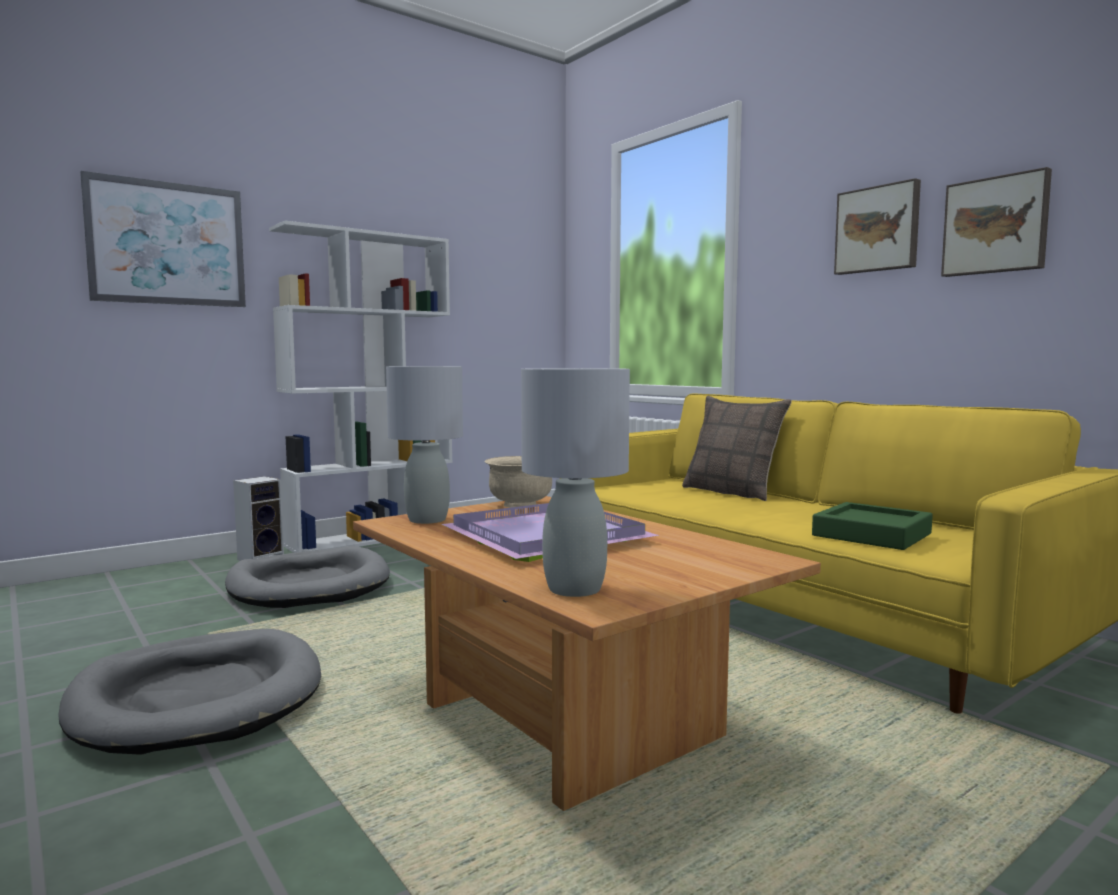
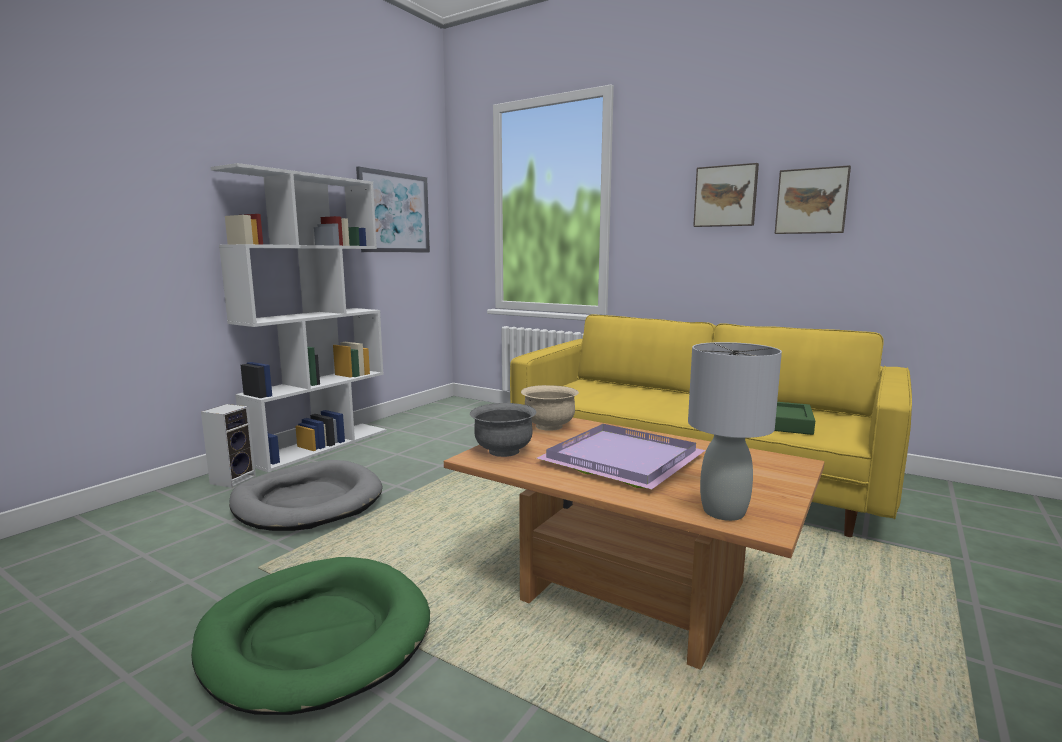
camera: 20 degrees left, 5 degrees up
grey dog bed [58,629,321,755] -> green dog bed [191,557,430,715]
picture [80,171,246,307] -> picture moved to [356,166,430,252]
grey table lamp [386,366,463,524] -> grey bowl [470,403,536,457]
pillow [682,396,792,501] -> none

